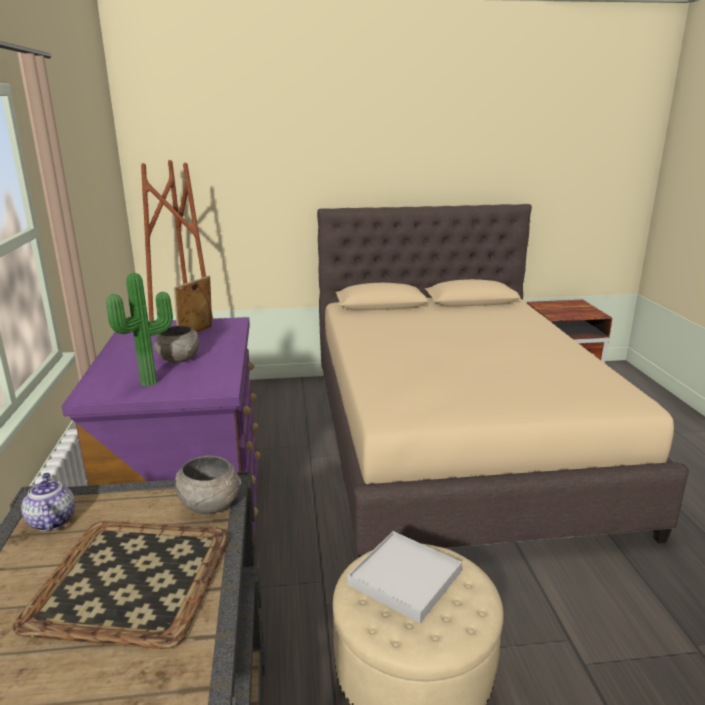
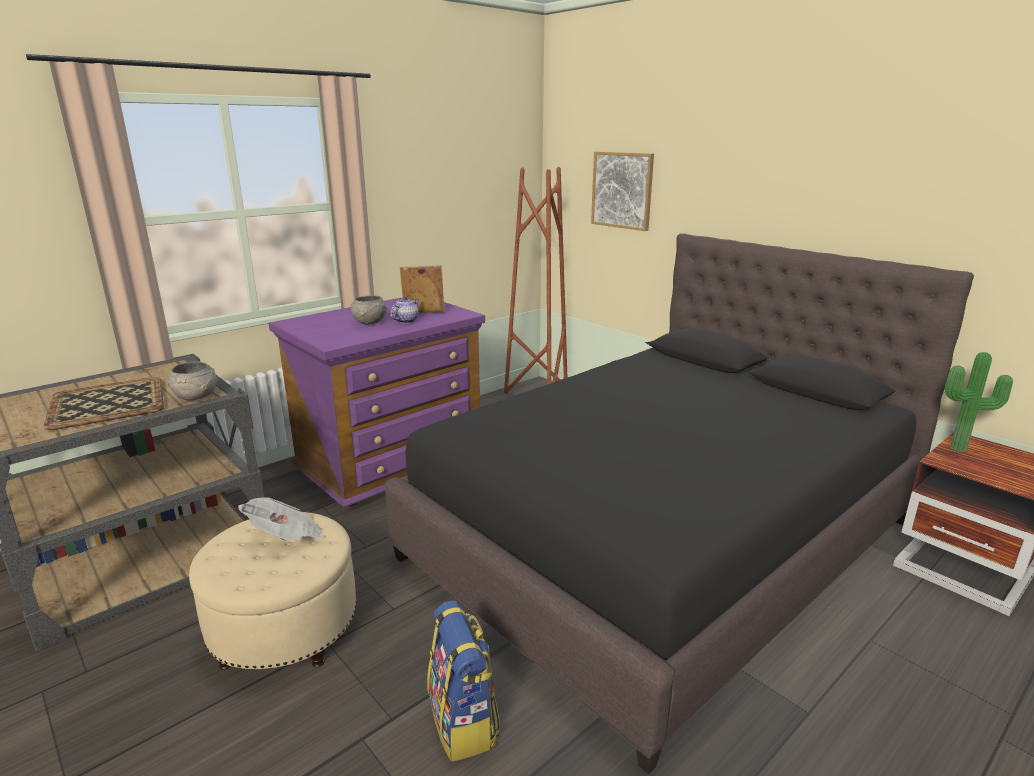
camera: 55 degrees right, 0 degrees up
teapot [21,473,75,531] -> teapot moved to [391,296,419,324]
potted plant [106,273,173,387] -> potted plant moved to [945,352,1013,452]
beige bed [317,204,689,557] -> black bed [385,233,974,774]
white tray [348,531,462,623] -> newspaper [238,497,325,541]
none -> backpack [427,601,500,762]
none -> picture [591,152,654,231]

